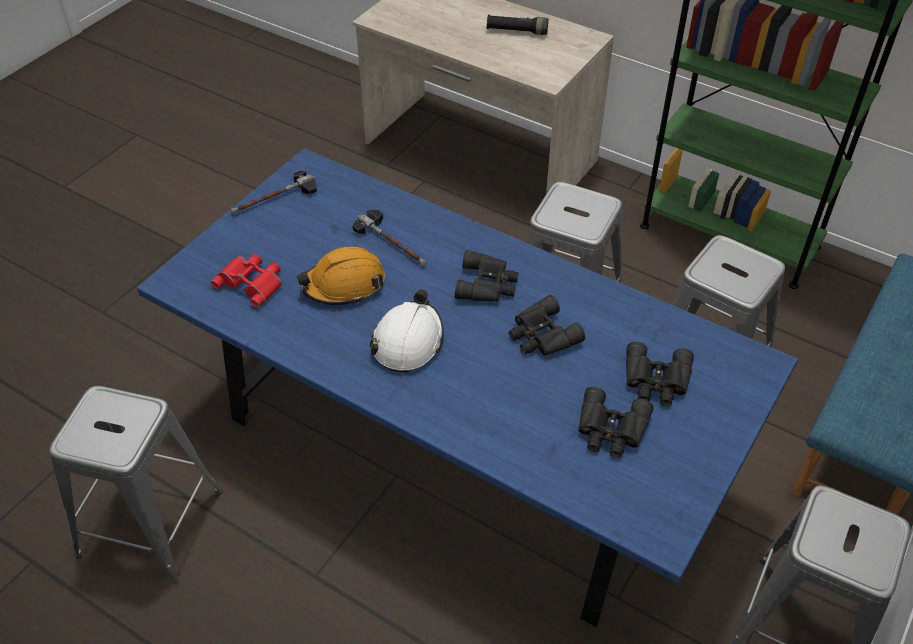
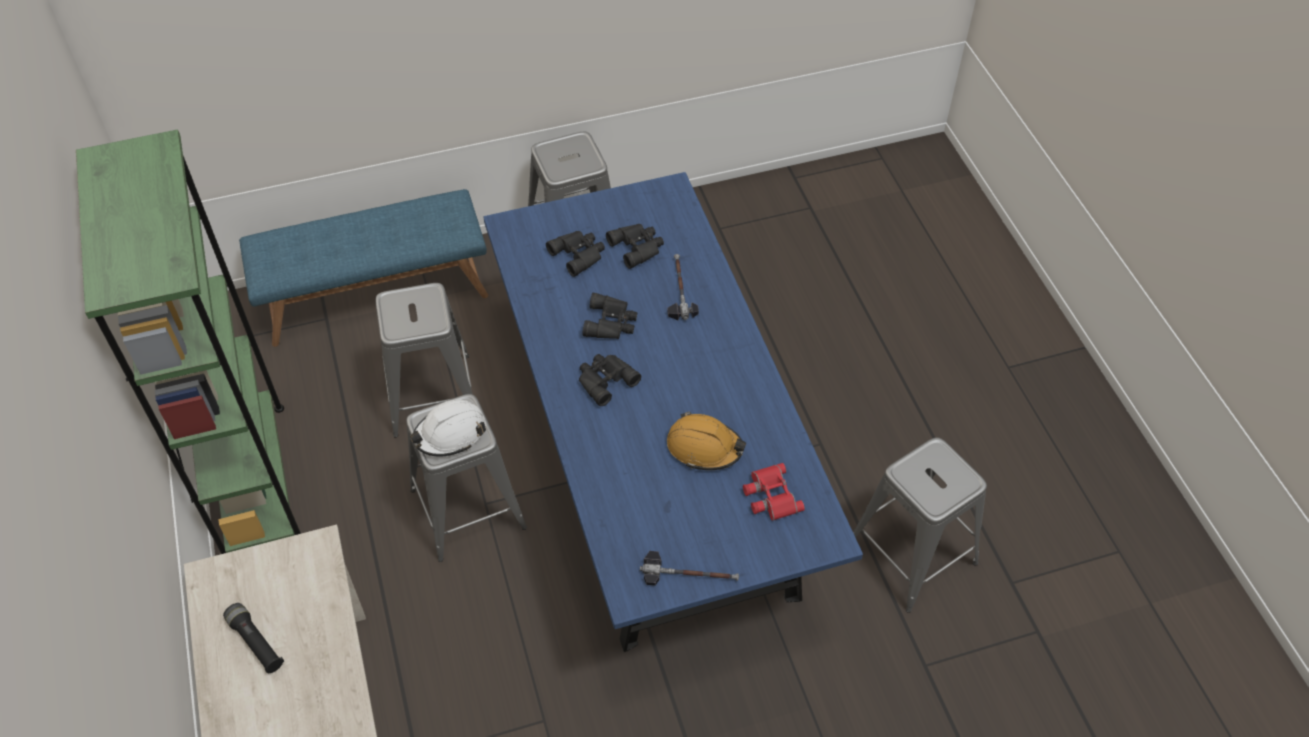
camera: 140 degrees left, 5 degrees up
hammer [352,209,427,266] -> hammer moved to [668,254,699,320]
white hard hat [369,289,444,372] -> white hard hat moved to [410,400,486,457]

